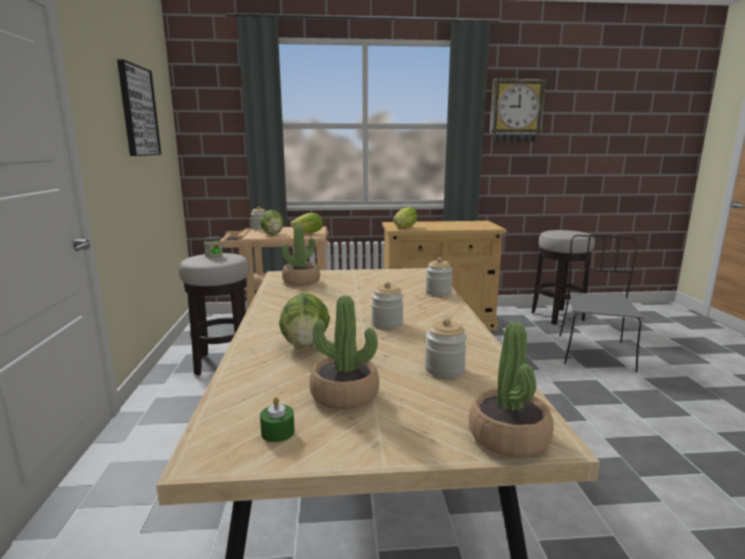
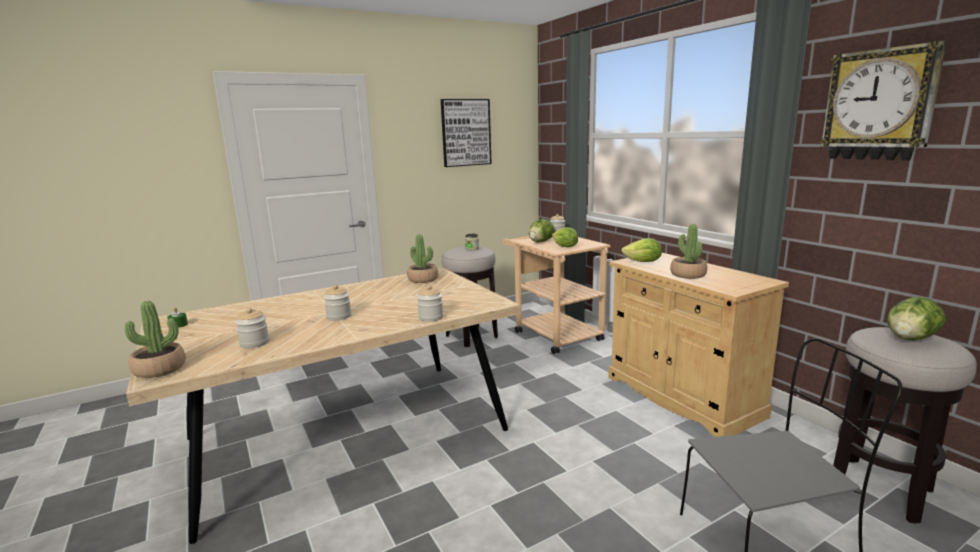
camera: 65 degrees right, 0 degrees up
lettuce [279,293,330,348] -> lettuce moved to [887,297,946,340]
potted plant [310,295,379,410] -> potted plant moved to [670,224,707,279]

